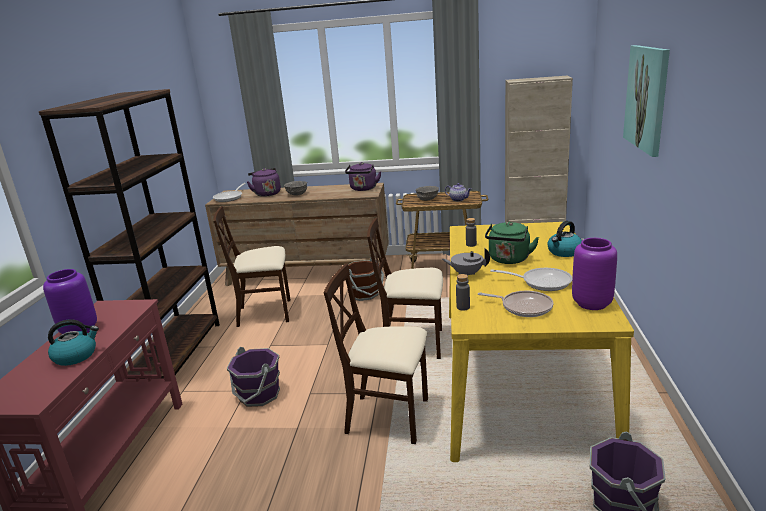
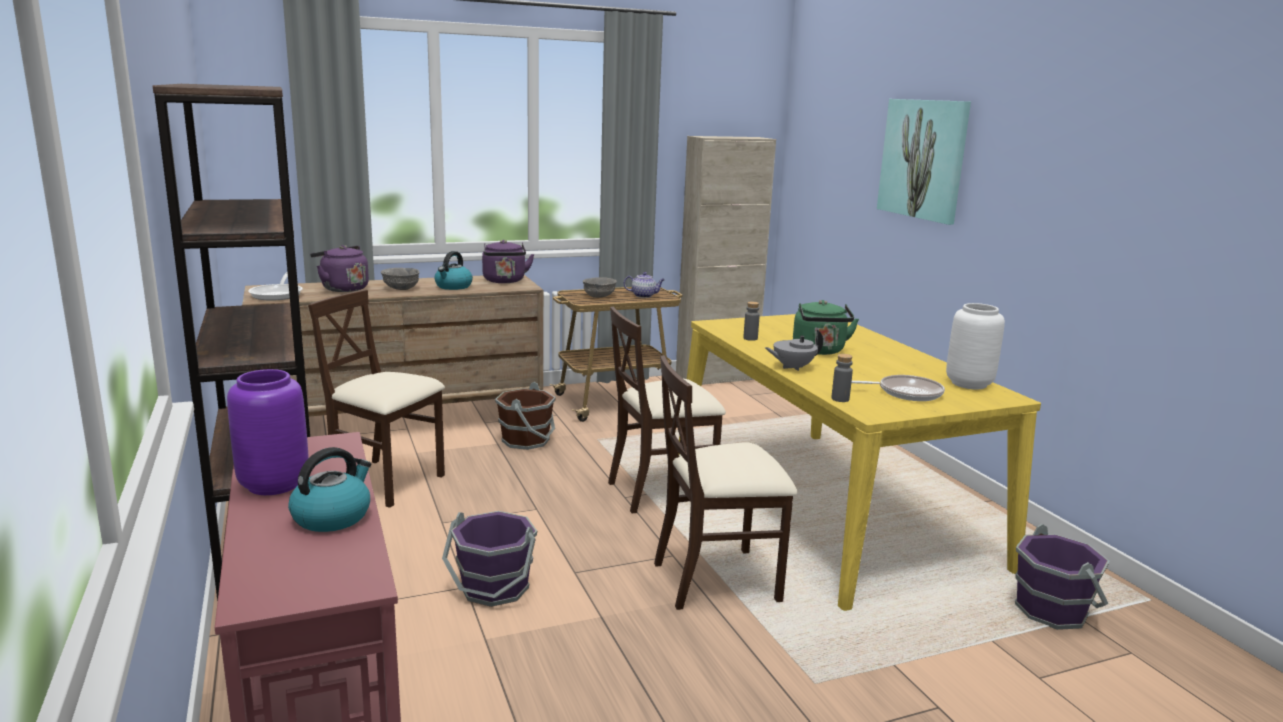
camera: 30 degrees left, 5 degrees down
beige chair [213,206,291,327] -> beige chair turned 60 degrees clockwise [308,290,445,508]
frying pan [490,268,572,291] -> none
kettle [547,221,582,257] -> kettle moved to [434,251,473,290]
purple vase [572,238,617,310] -> white vase [946,303,1005,389]

